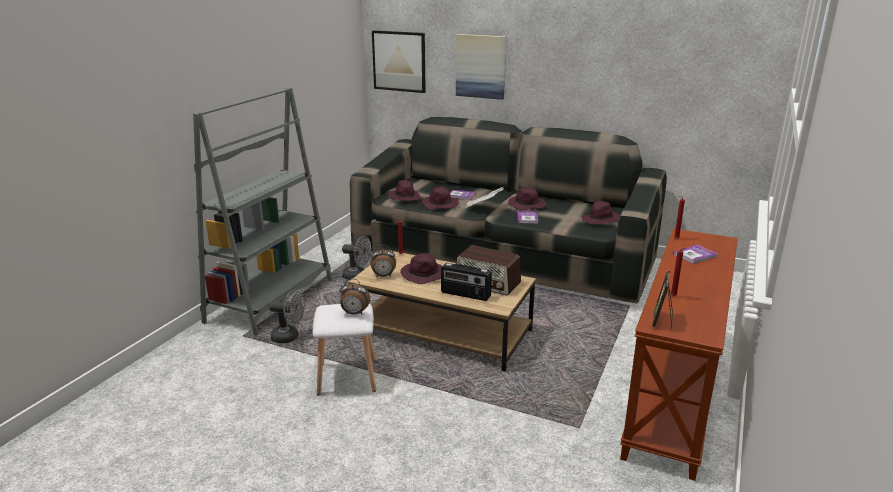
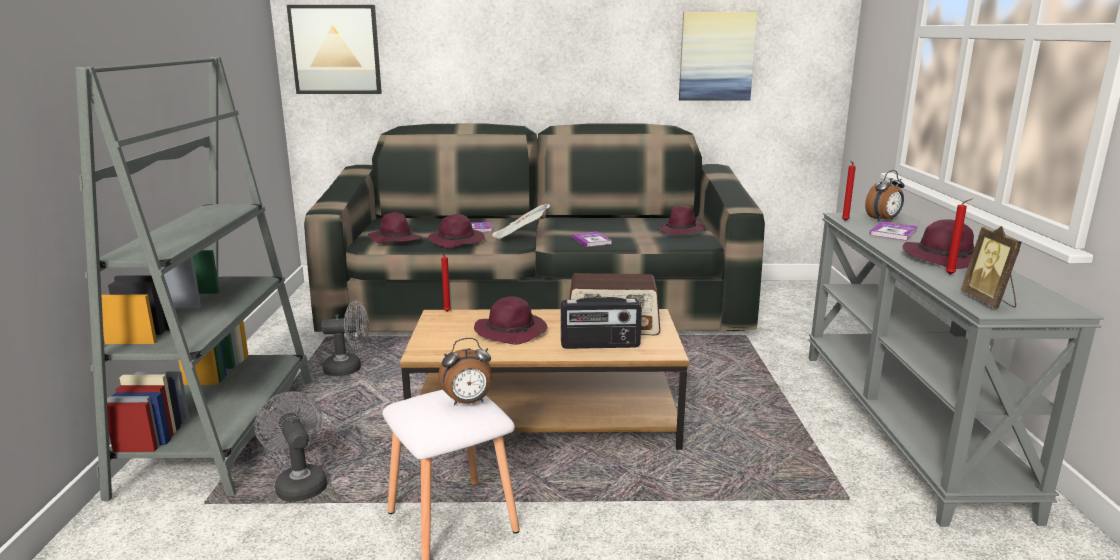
camera: 25 degrees left, 5 degrees down
grey fan [269,290,305,343] -> grey fan turned 105 degrees counterclockwise [255,392,327,502]
alarm clock [370,245,396,277] -> alarm clock moved to [865,170,904,221]
picture [456,34,506,100] -> picture moved to [679,12,757,100]
purple hat [508,187,546,210] -> purple hat moved to [903,220,975,269]
brown console table [620,229,738,481] -> grey console table [808,213,1104,527]

